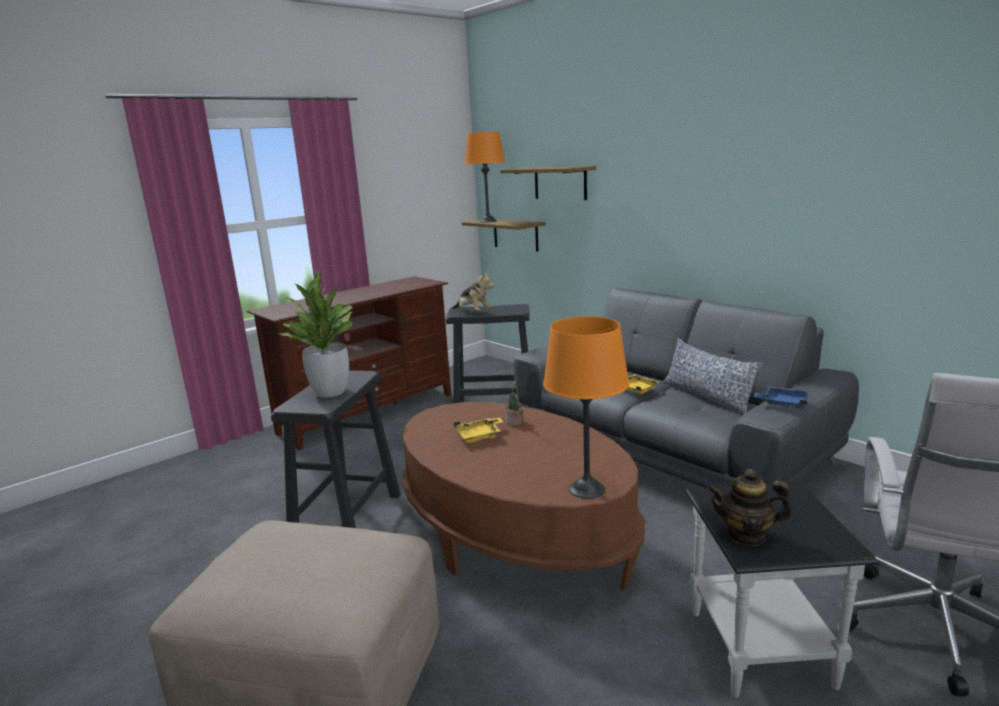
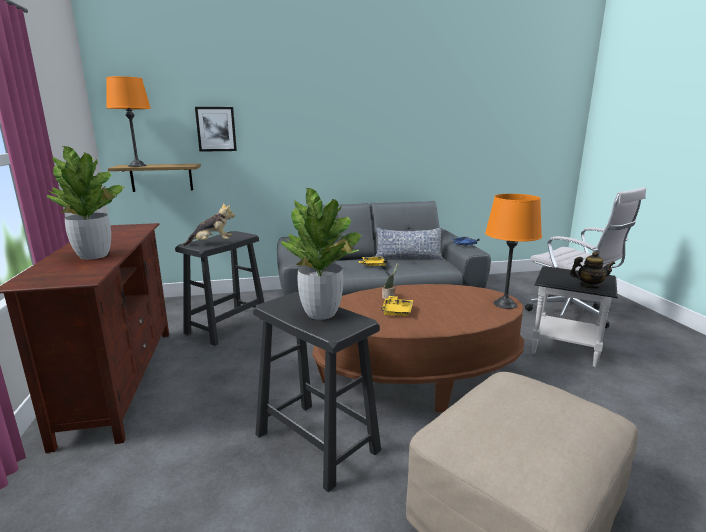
camera: 60 degrees left, 0 degrees up
shelf [500,166,596,200] -> picture [195,107,237,152]
teapot [707,469,792,546] -> teapot turned 120 degrees counterclockwise [570,251,615,289]
none -> potted plant [46,146,125,260]

